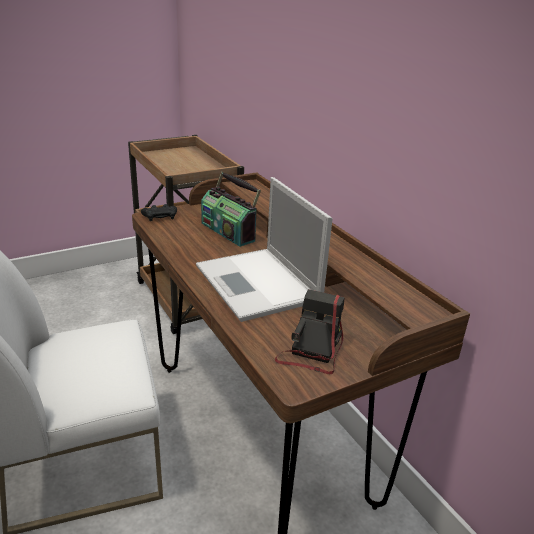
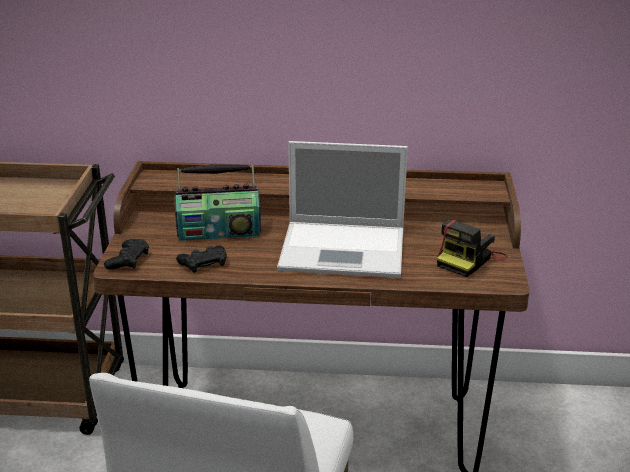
camera: 55 degrees left, 0 degrees up
camera [275,289,345,374] -> camera turned 105 degrees counterclockwise [437,219,507,277]
none -> black game controller [176,246,227,273]

